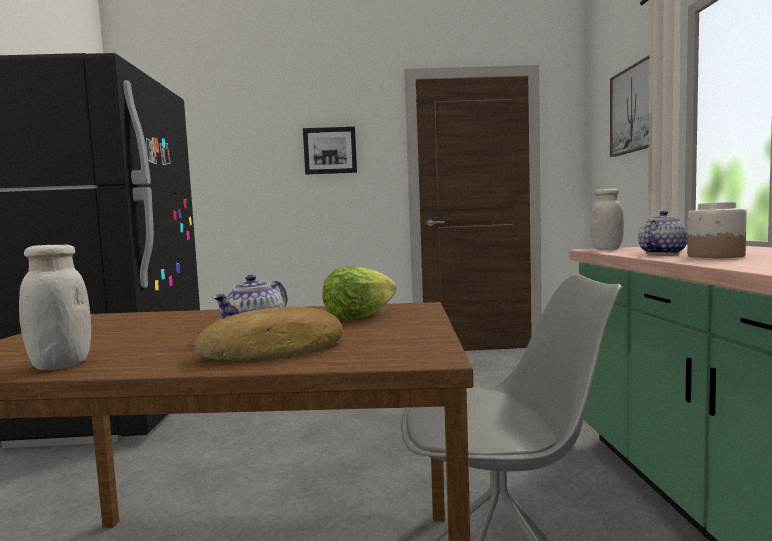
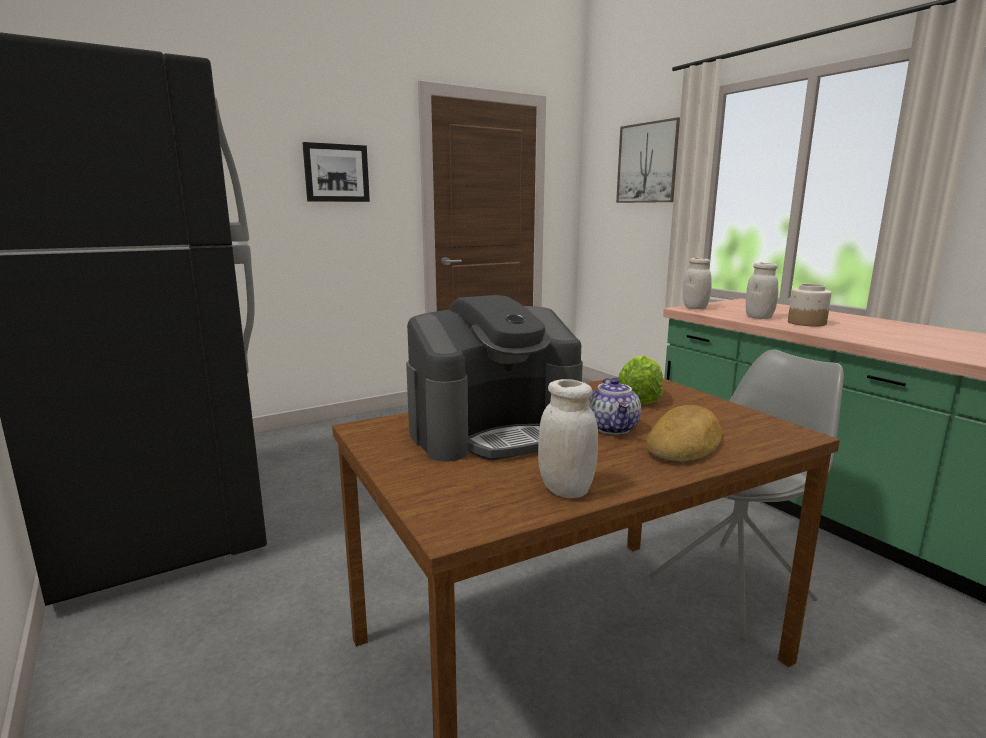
camera: 30 degrees left, 10 degrees up
teapot [638,211,688,254] -> white jar [746,263,778,319]
none -> coffee machine [406,295,583,462]

